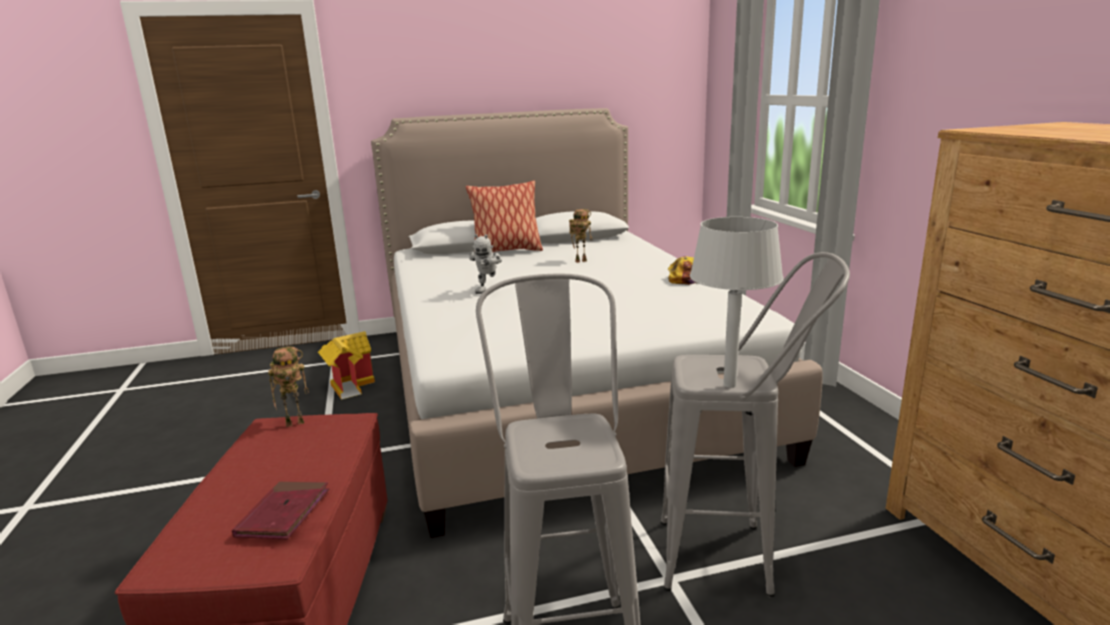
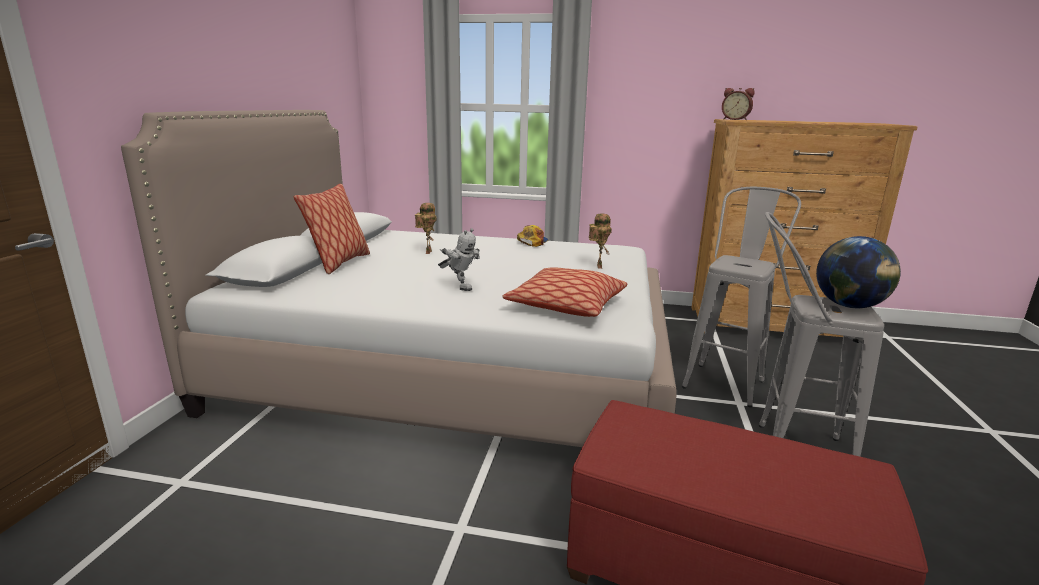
camera: 65 degrees left, 0 degrees up
red book [232,481,329,539] -> none
toy robot [268,346,309,427] -> toy robot moved to [589,214,612,269]
toy house [318,331,375,400] -> none
grey table lamp [690,217,784,388] -> none
none -> pillow [502,267,628,317]
none -> alarm clock [722,88,755,120]
none -> globe [816,236,901,308]

